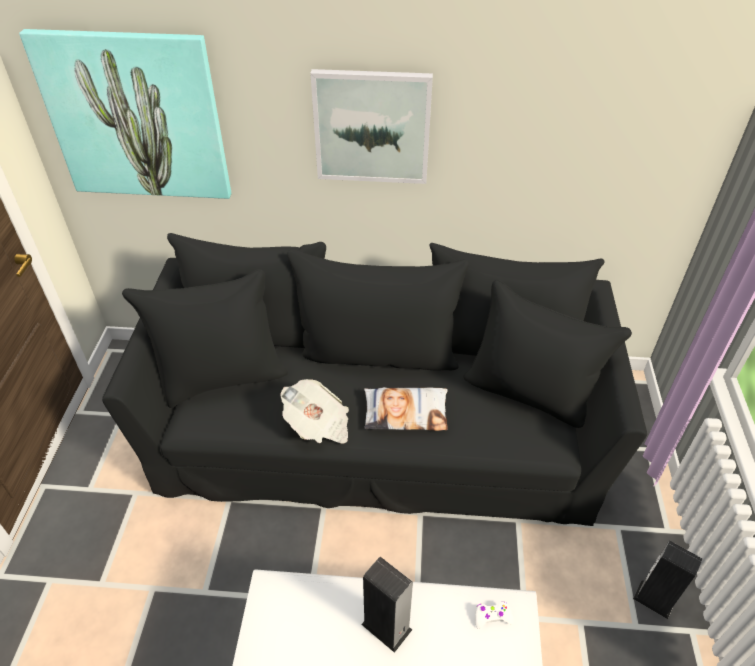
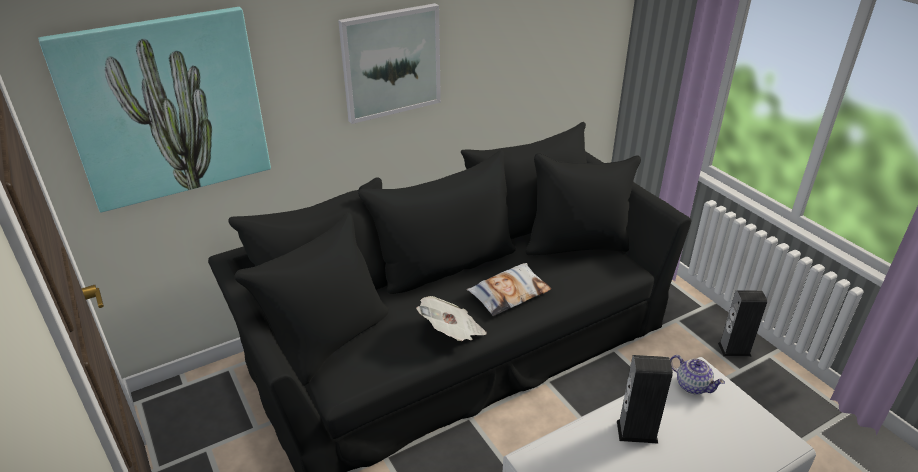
camera: 35 degrees left, 10 degrees down
white game controller [475,602,513,629] -> teapot [670,355,725,394]

